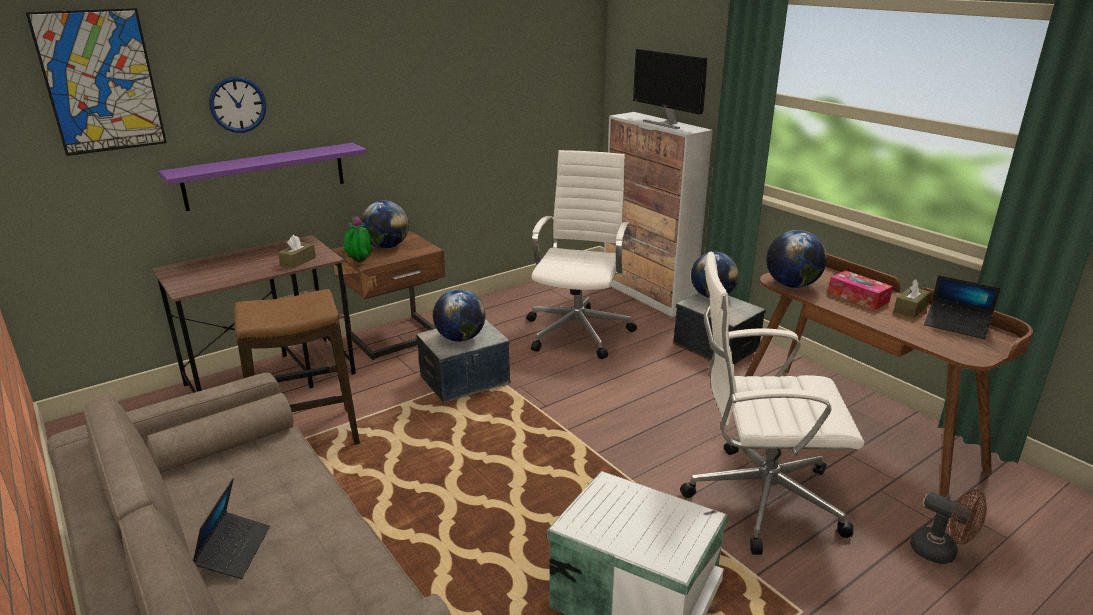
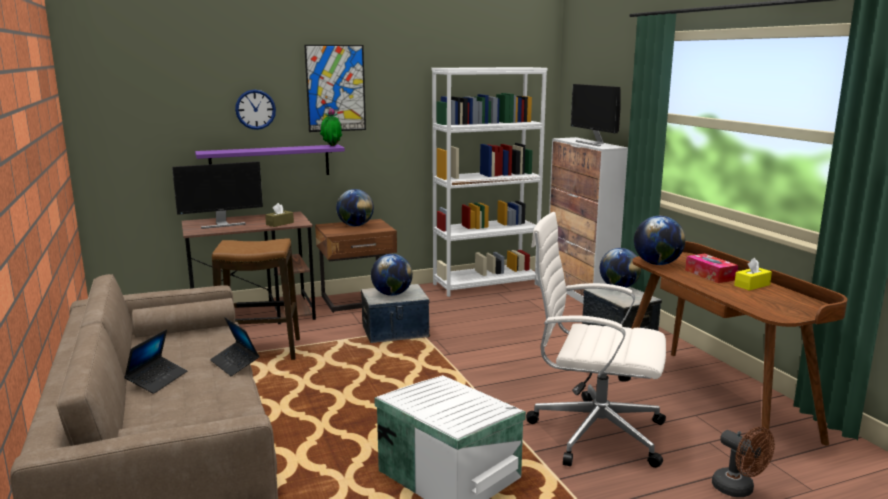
camera: 15 degrees right, 10 degrees down
picture [26,8,167,156] -> picture moved to [304,45,366,132]
potted plant [343,216,372,263] -> potted plant moved to [320,108,342,146]
white office chair [526,150,637,359] -> none
brown tissue box [894,279,931,318] -> yellow tissue box [734,258,772,291]
laptop [924,275,1000,339] -> laptop moved to [210,317,259,376]
none -> monitor [172,161,263,229]
none -> white bookcase [432,67,548,297]

